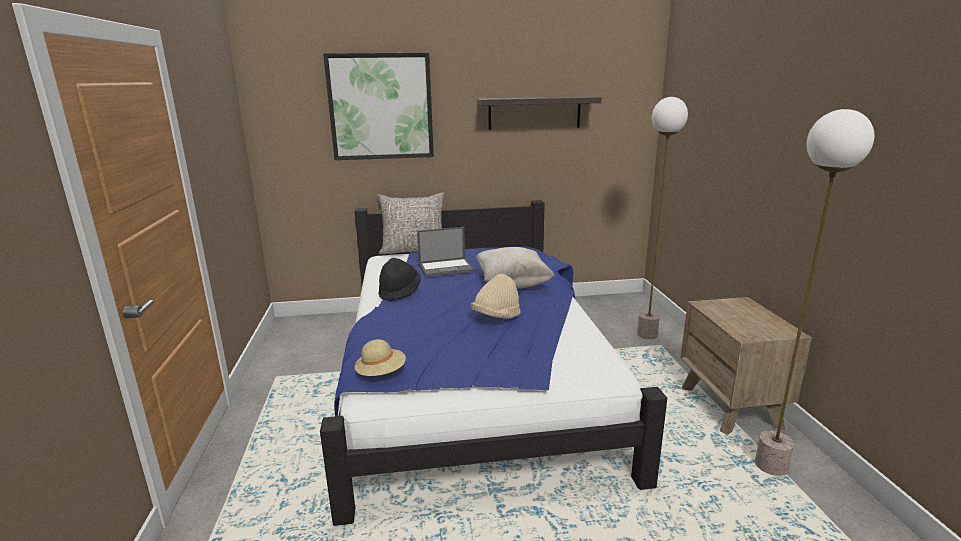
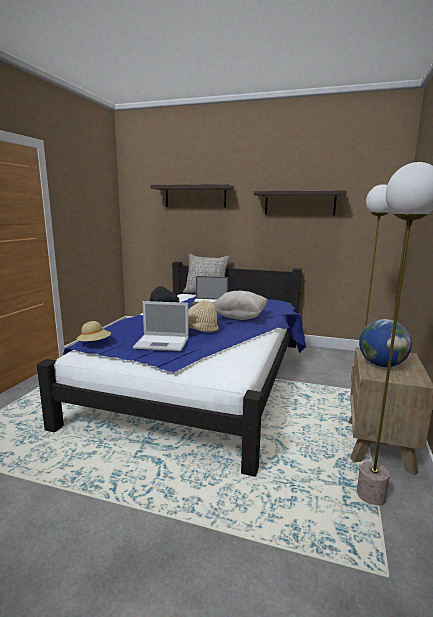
camera: 25 degrees right, 5 degrees down
picture [323,53,434,160] -> shelf [150,184,234,207]
none -> laptop [133,301,189,351]
none -> globe [359,319,412,367]

